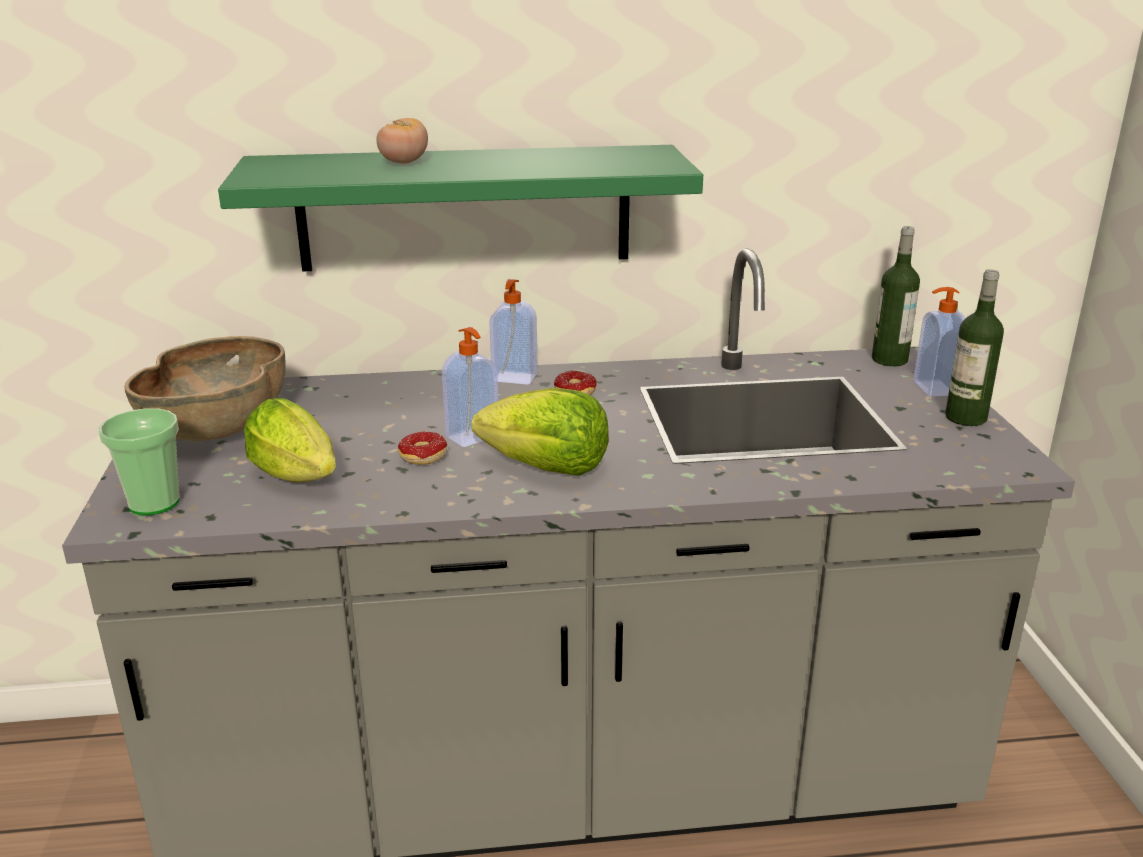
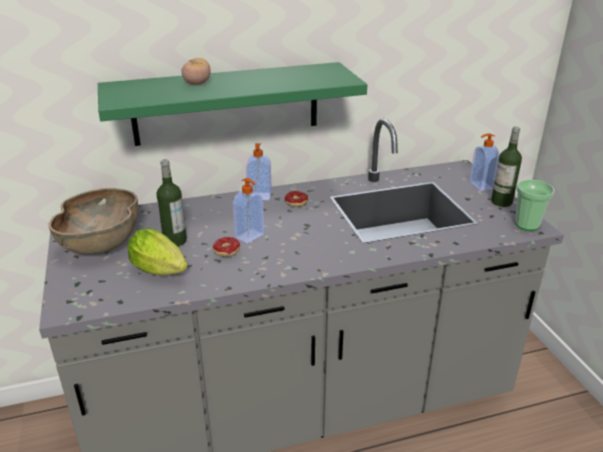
camera: 10 degrees left, 5 degrees up
cup [99,409,180,515] -> cup moved to [515,180,555,231]
lettuce [471,388,609,476] -> none
bottle [872,226,920,366] -> bottle moved to [156,159,187,247]

